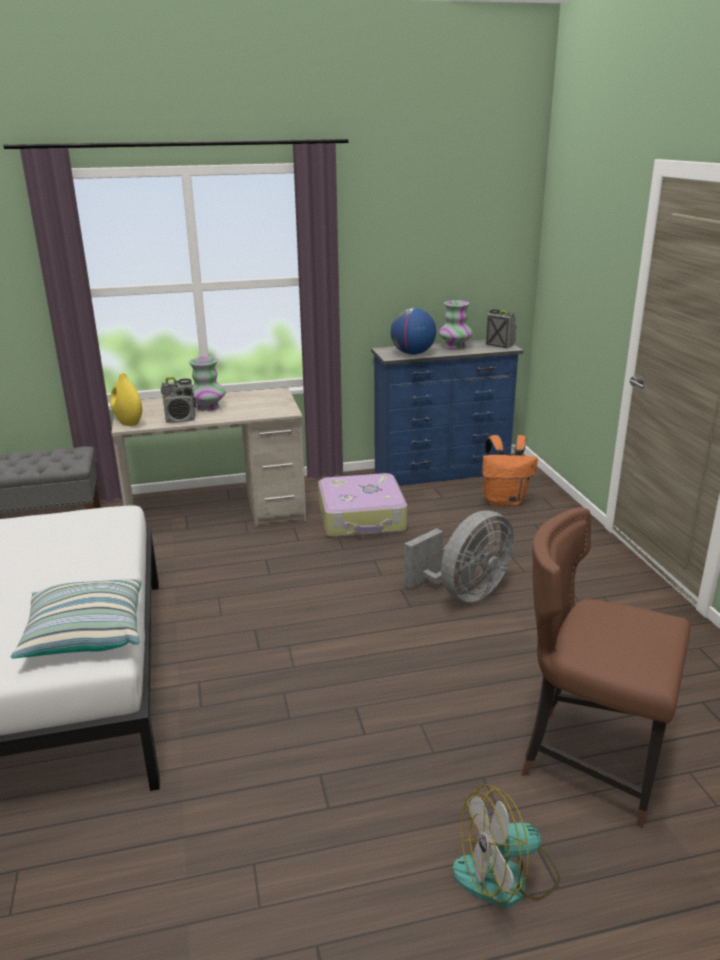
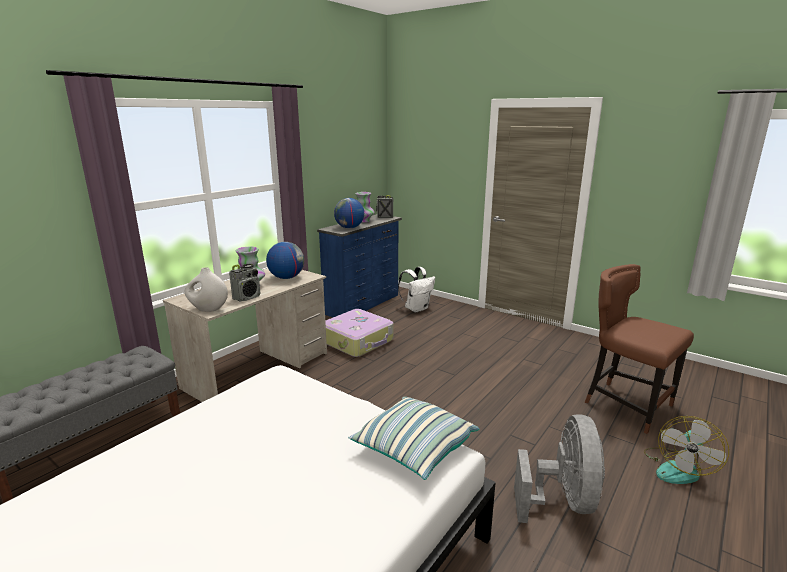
camera: 40 degrees left, 5 degrees down
yellow vase [110,373,142,426] -> white vase [184,267,228,312]
grey fan [404,510,514,602] -> grey fan moved to [514,414,605,523]
orange backpack [482,435,538,506] -> white backpack [398,267,435,312]
brown chair [521,507,691,827] -> brown chair turned 60 degrees clockwise [585,264,694,434]
none -> globe [266,242,304,279]

